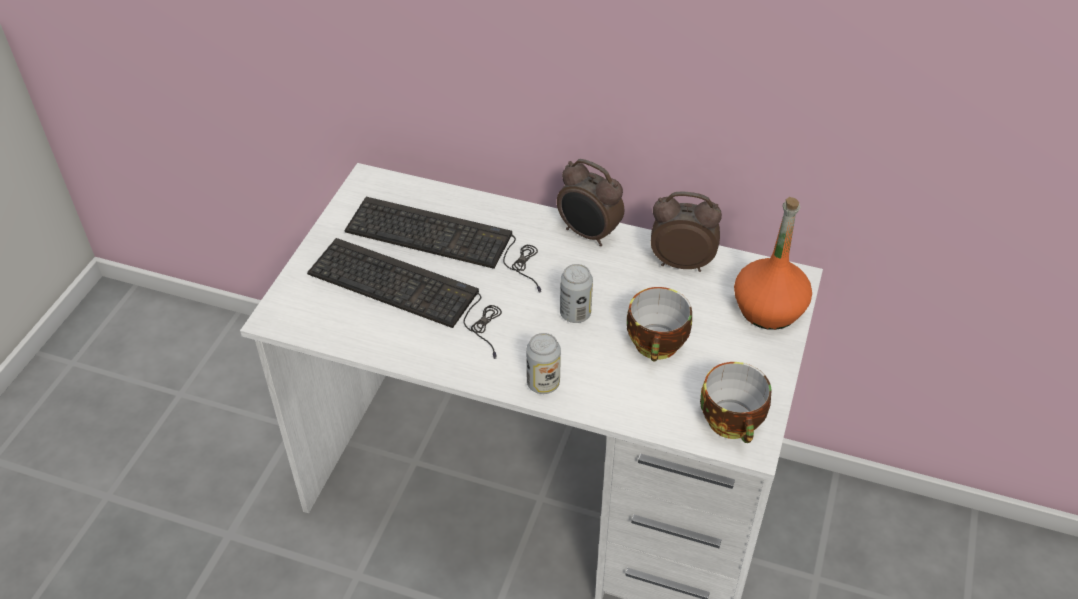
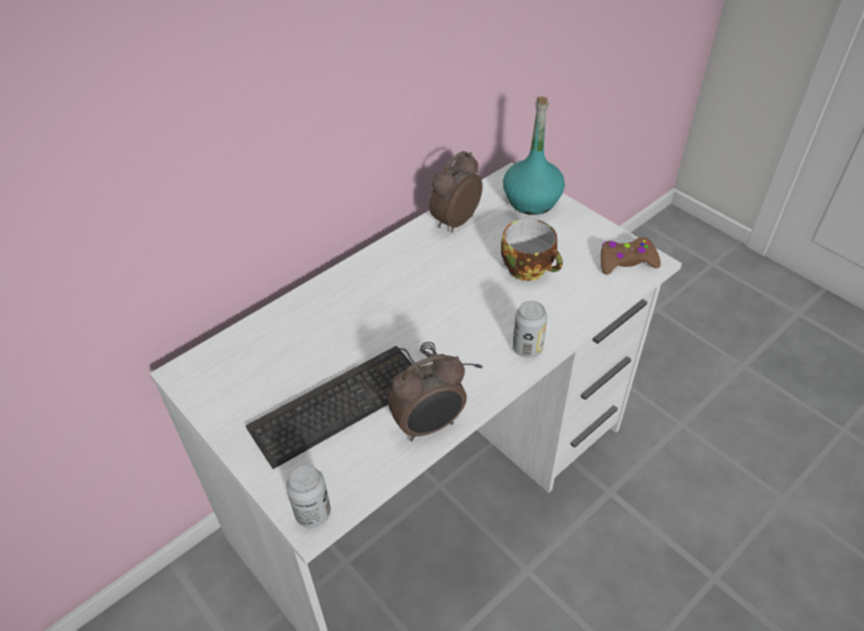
camera: 60 degrees left, 0 degrees up
keyboard [345,197,541,293] -> none
alarm clock [557,159,624,246] -> alarm clock moved to [388,354,467,441]
can [560,264,593,323] -> can moved to [286,465,331,528]
cup [700,362,772,443] -> brown game controller [600,237,661,275]
orange bottle [734,197,812,330] -> turquoise bottle [503,96,565,215]

